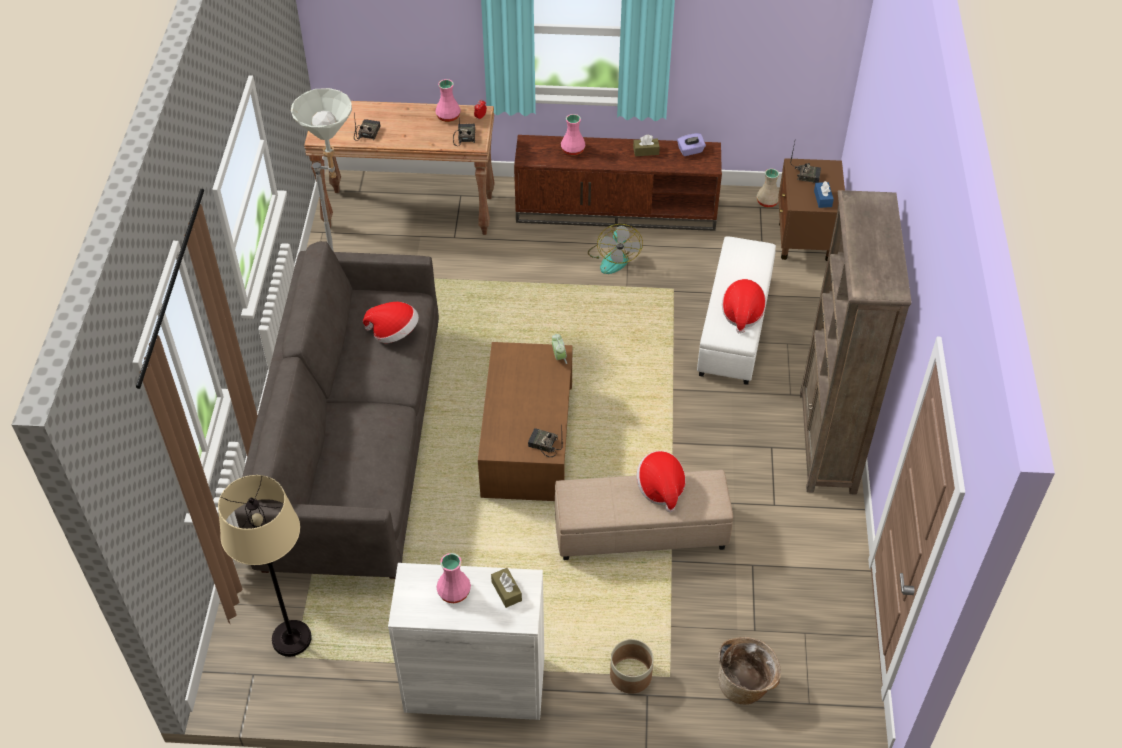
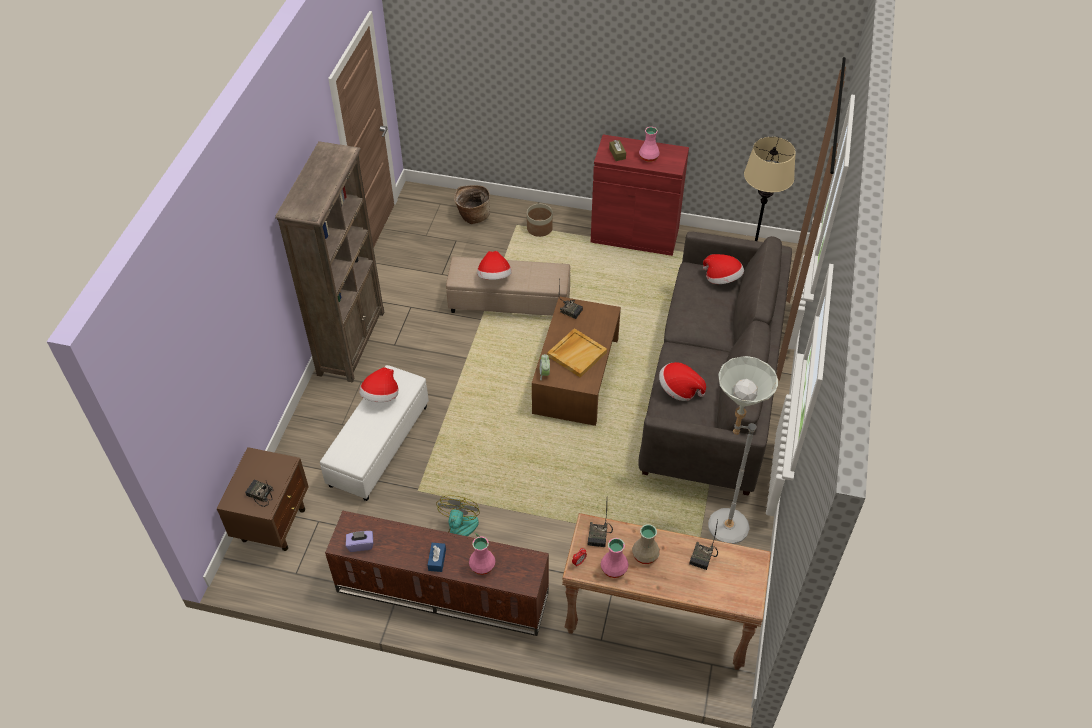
camera: 170 degrees left, 0 degrees up
white cabinet [388,563,544,720] -> red cabinet [591,135,689,256]
brown tissue box [633,135,660,156] -> none
beige vase [756,169,779,207] -> beige vase moved to [632,524,660,564]
blue tissue box [814,181,834,208] -> blue tissue box moved to [428,543,446,572]
none -> beige tray [547,328,607,377]
none -> hat [703,254,744,284]

